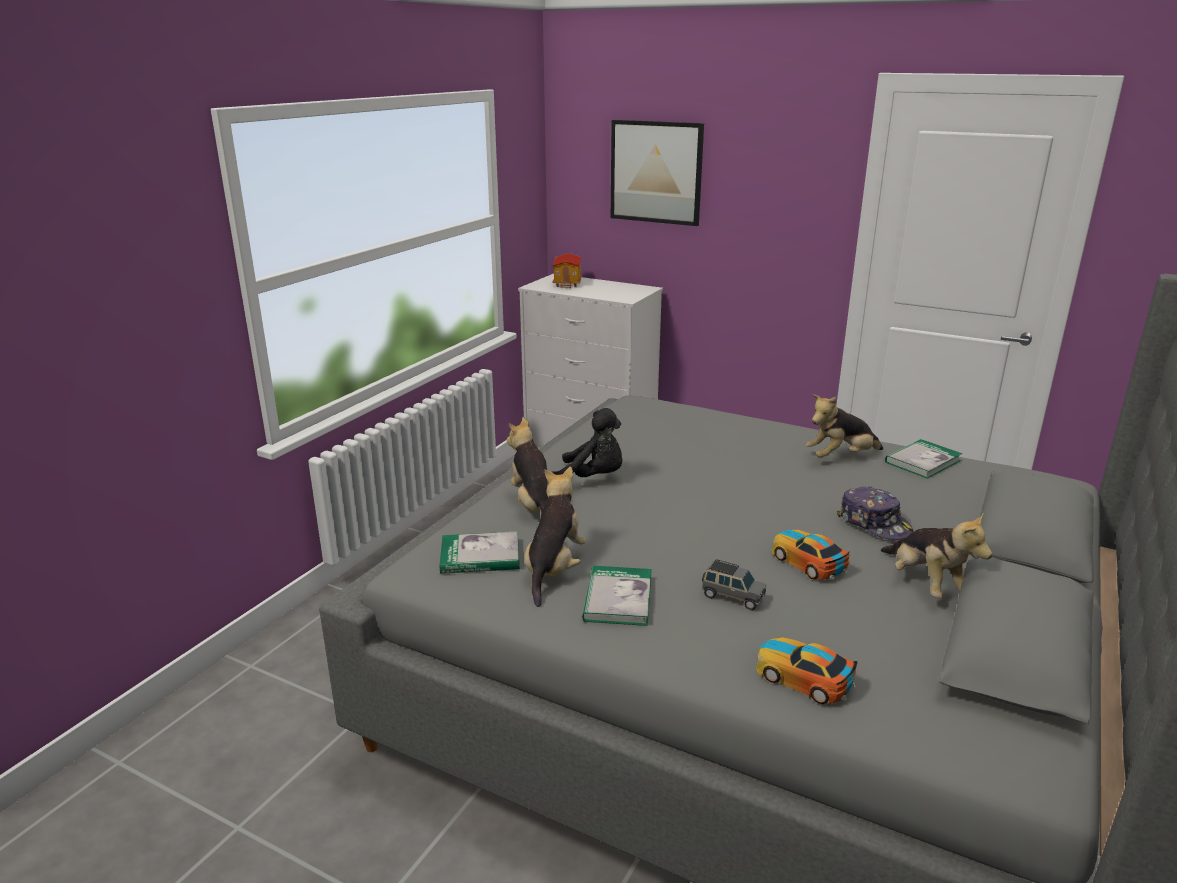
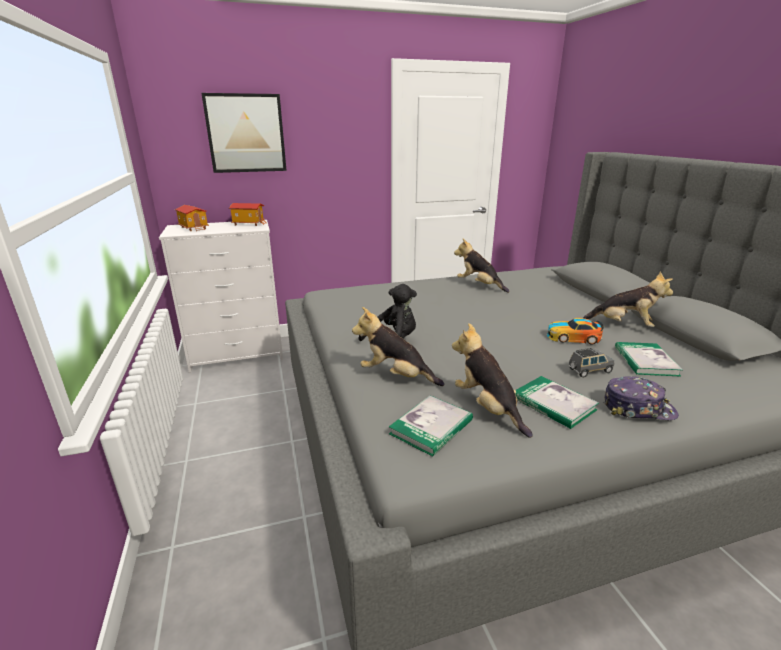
camera: 45 degrees left, 0 degrees up
toy car [756,637,857,704] -> none
plush toy [806,394,883,458] -> plush toy turned 105 degrees clockwise [454,238,509,293]
cap [837,486,913,540] -> cap moved to [603,376,679,420]
book [885,439,962,479] -> book moved to [615,342,683,376]
none -> toy house [229,203,267,226]

